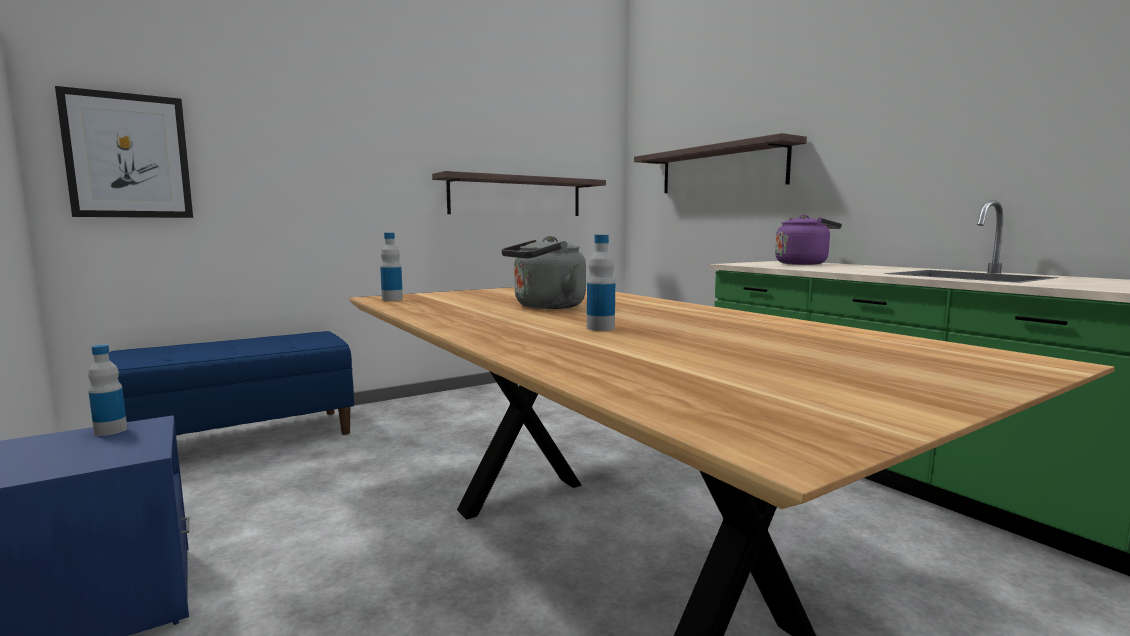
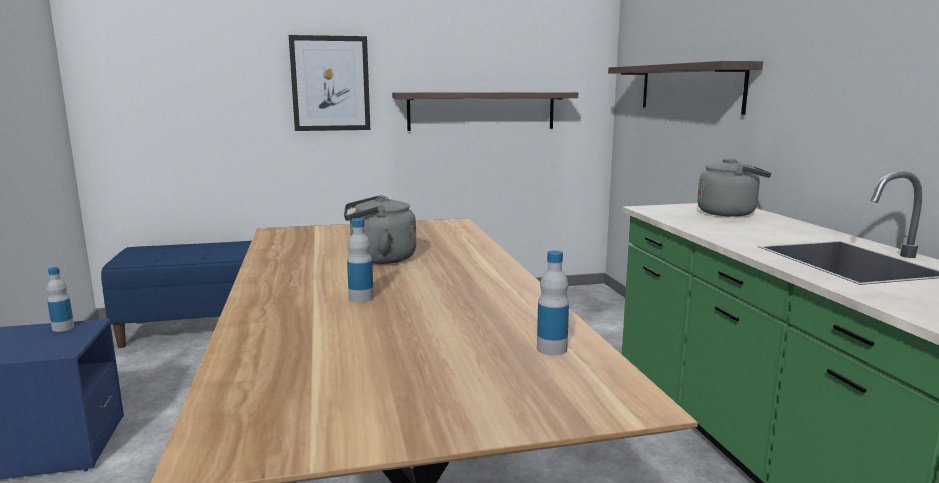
camera: 20 degrees right, 5 degrees up
picture [55,86,193,218] -> picture moved to [289,35,370,131]
bottle [380,233,403,301] -> bottle moved to [537,250,569,356]
purple kettle [775,215,842,265] -> grey kettle [697,158,771,217]

